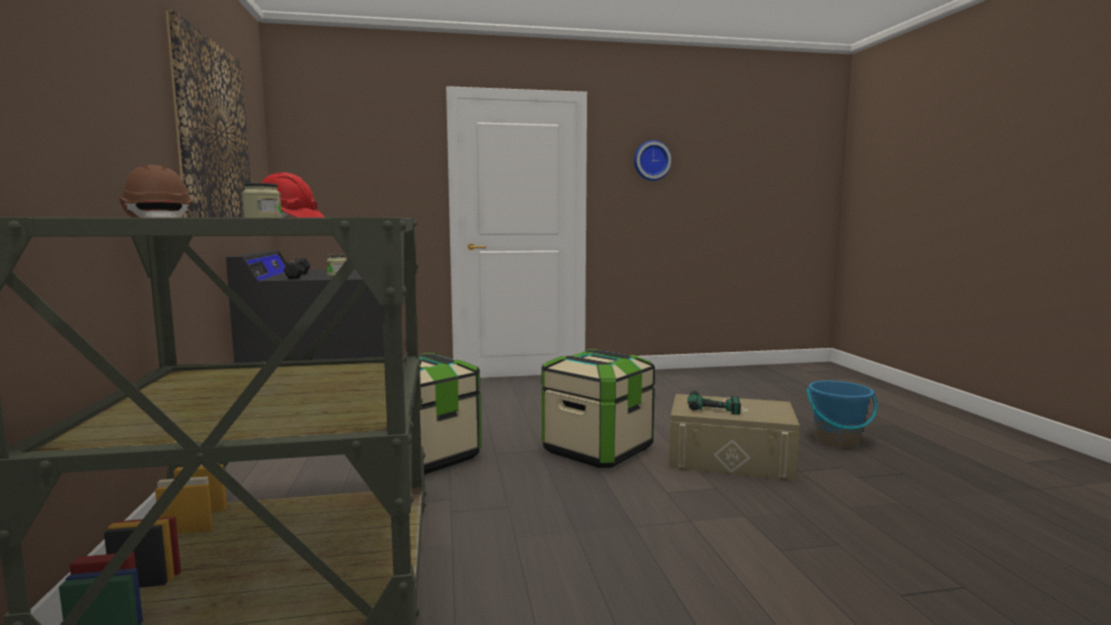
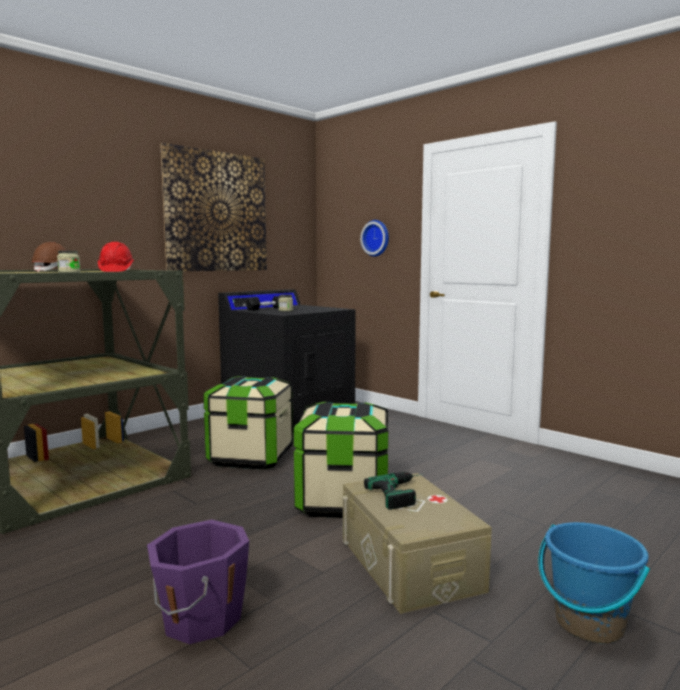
camera: 55 degrees right, 0 degrees up
wall clock [634,140,672,181] -> wall clock moved to [360,220,389,257]
none -> purple bucket [147,519,249,644]

